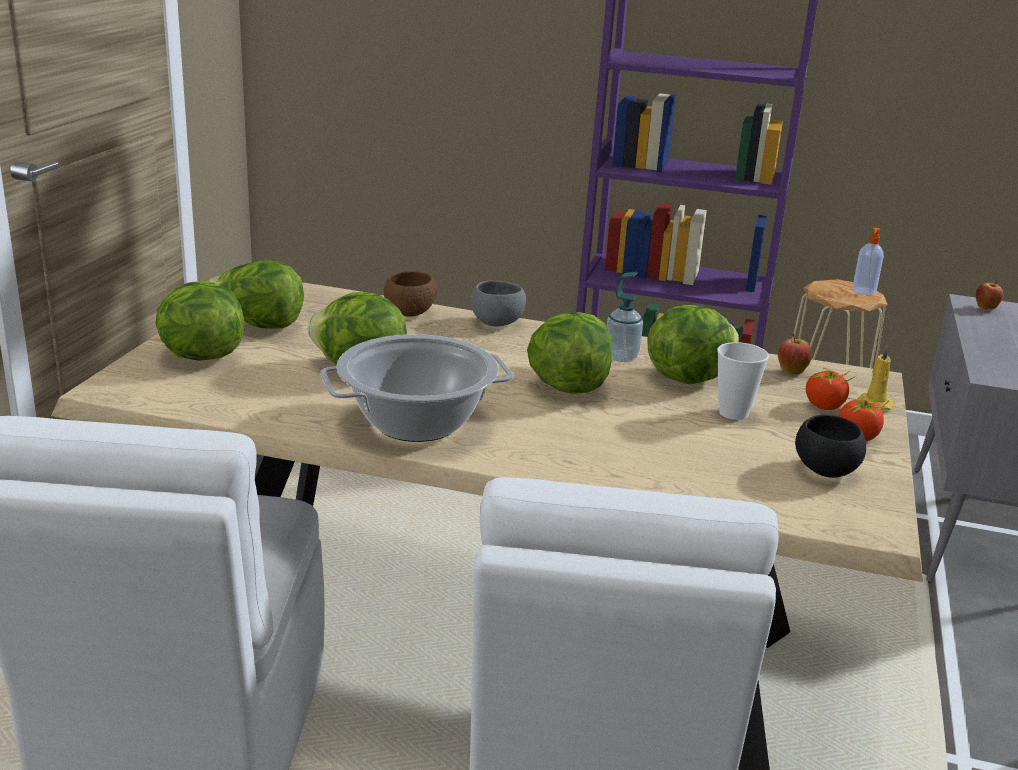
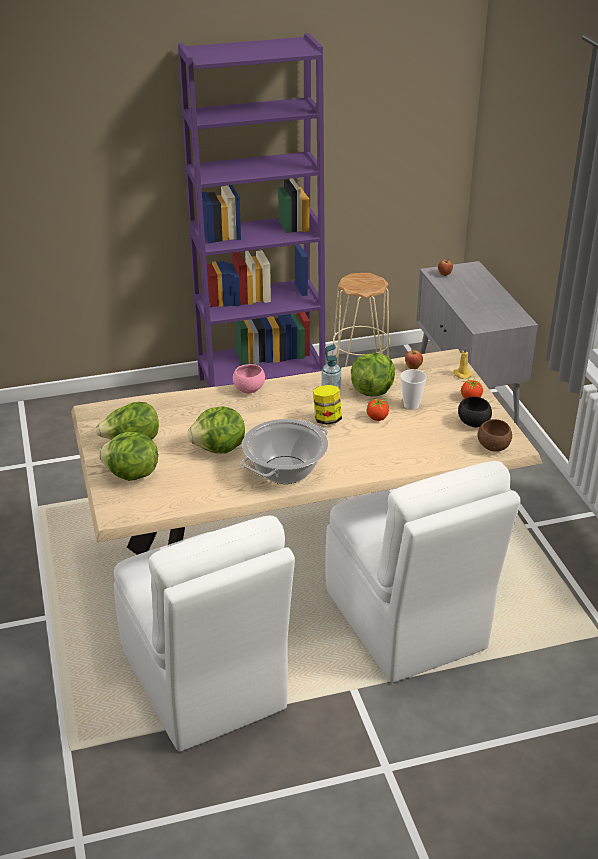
camera: 30 degrees left, 10 degrees up
brown bowl [383,271,437,317] -> brown bowl moved to [477,419,512,452]
grey bowl [471,280,526,326] -> pink bowl [233,364,265,393]
lettuce [527,312,612,394] -> jar [313,385,342,425]
tomato [806,368,855,410] -> tomato moved to [367,395,391,421]
soap dispenser [852,228,884,295] -> none

